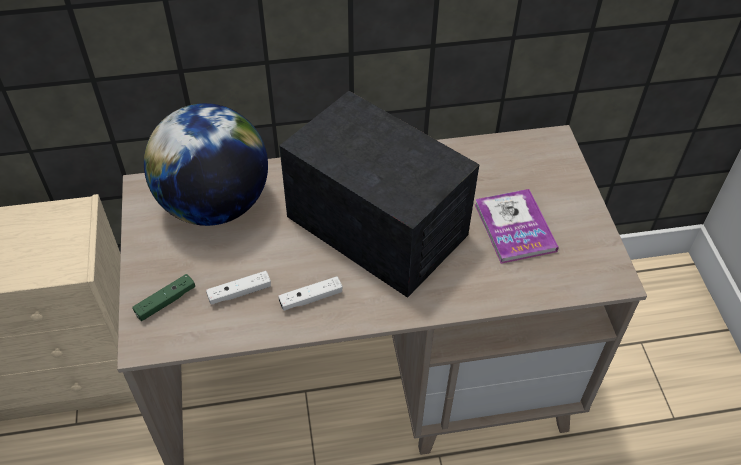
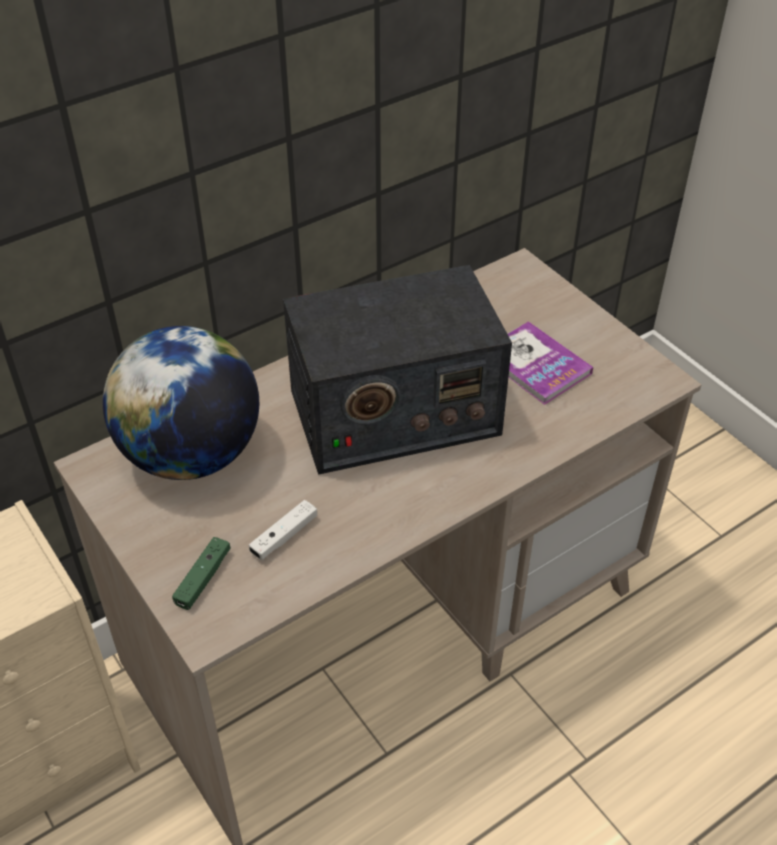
camera: 25 degrees left, 5 degrees down
radio [279,91,480,298] -> radio turned 150 degrees clockwise [283,265,512,475]
white game controller [279,276,343,311] -> none

